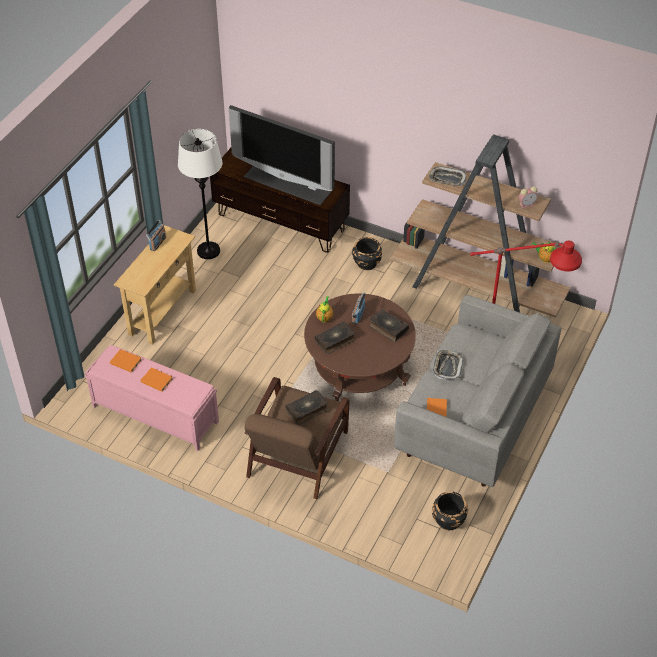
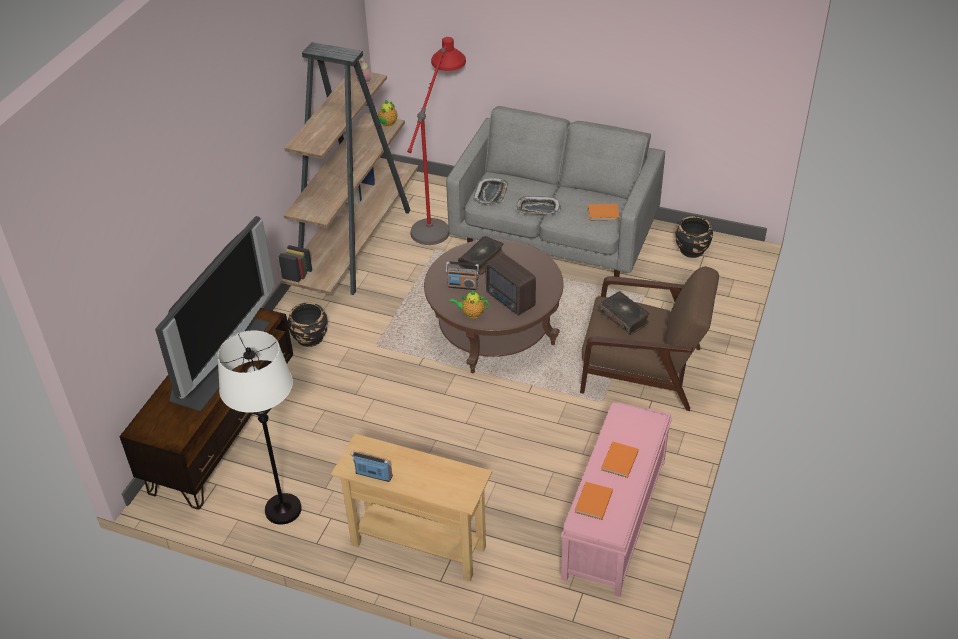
camera: 95 degrees left, 5 degrees down
book [315,322,355,354] -> radio [485,253,536,316]
tray [429,166,466,186] -> tray moved to [474,178,508,205]

